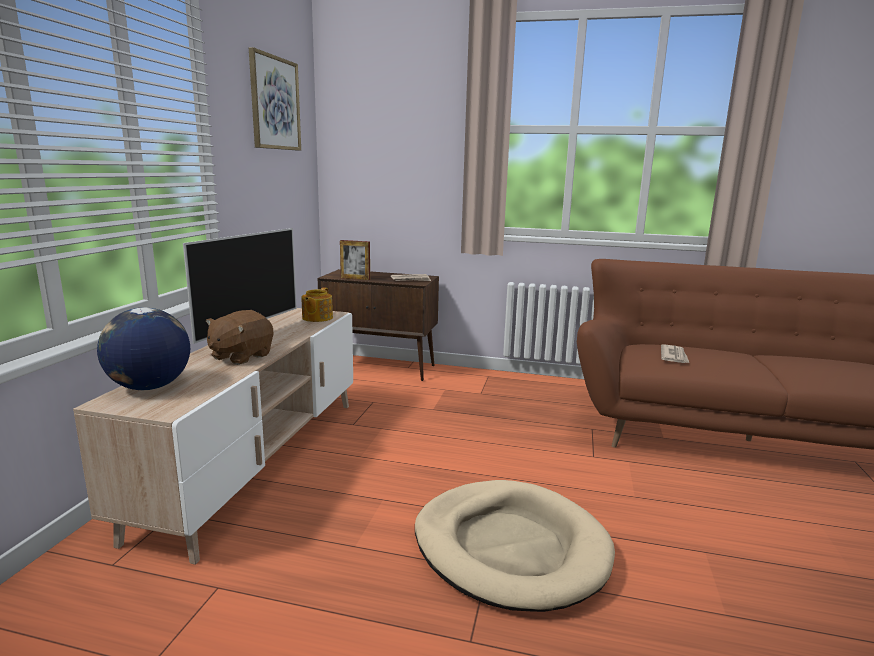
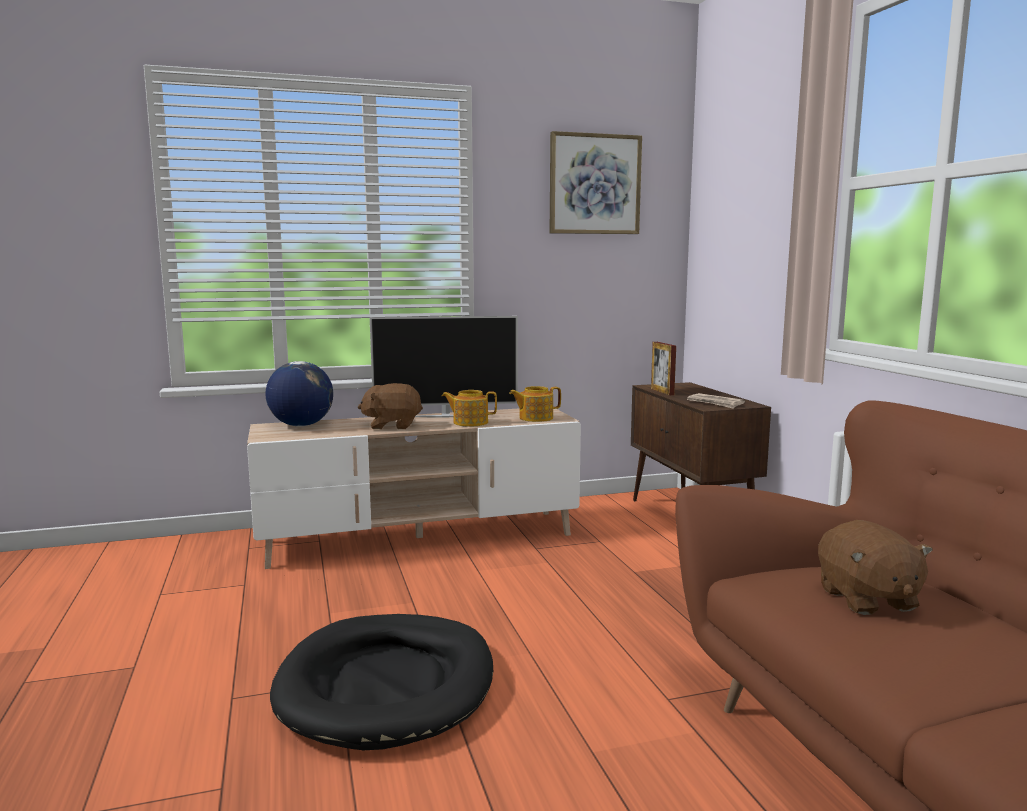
camera: 60 degrees right, 5 degrees down
beige dog bed [415,480,615,612] -> black dog bed [270,614,493,750]
newspaper [661,344,689,363] -> brown plush toy [818,520,933,615]
none -> teapot [442,390,497,426]

